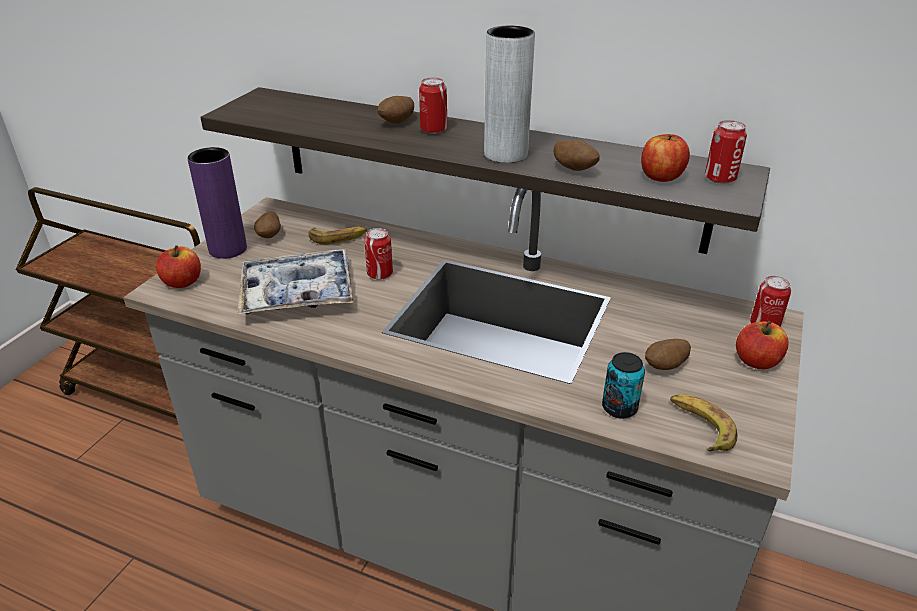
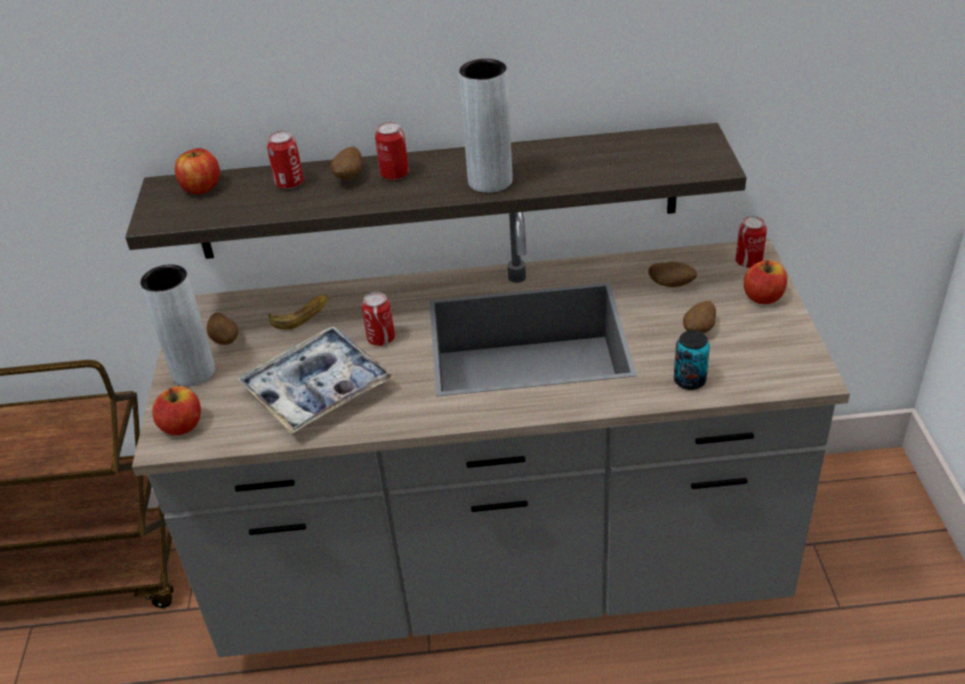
camera: 25 degrees left, 5 degrees up
purple vase [187,147,247,259] -> grey vase [140,264,215,386]
potato [553,140,600,171] -> potato moved to [648,262,697,287]
apple [641,134,690,182] -> apple moved to [175,148,220,194]
banana [670,394,737,451] -> none
can [705,120,747,184] -> can moved to [267,131,304,189]

